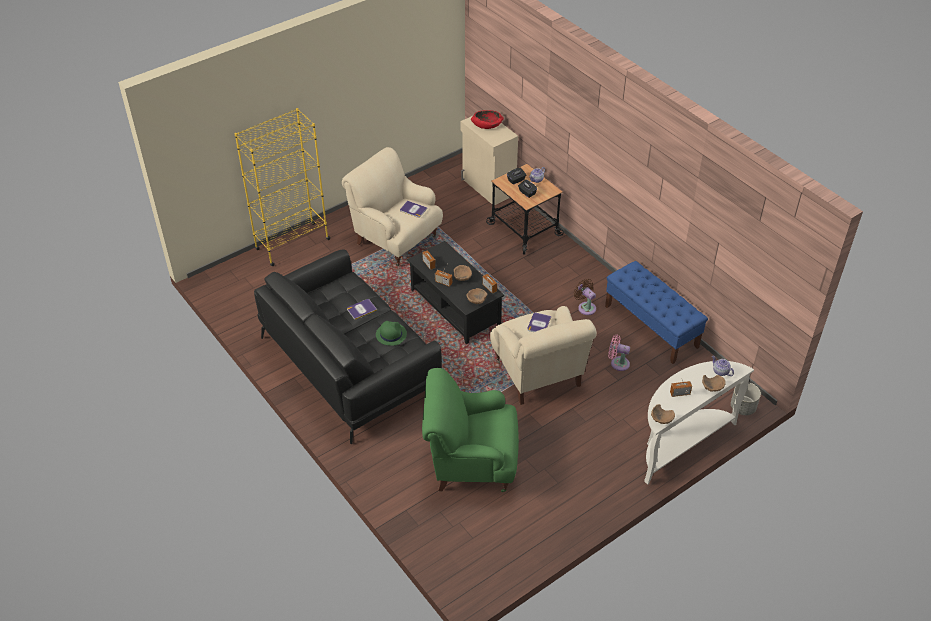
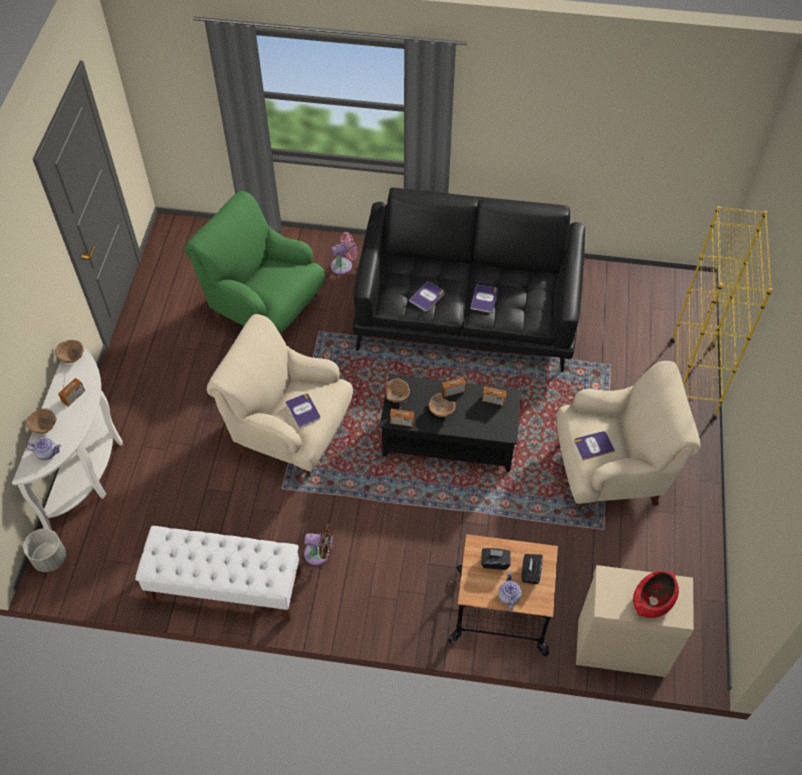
camera: 135 degrees right, 10 degrees up
green hat [376,321,407,346] -> book [409,281,445,311]
green armchair [422,368,519,492] -> green armchair turned 105 degrees counterclockwise [185,191,325,334]
blue bench [605,261,708,364] -> white bench [135,526,300,622]
pink fan [608,335,630,371] -> pink fan moved to [331,232,358,275]

